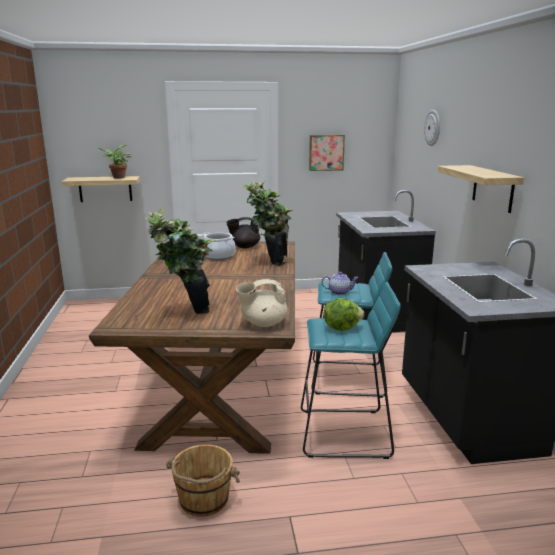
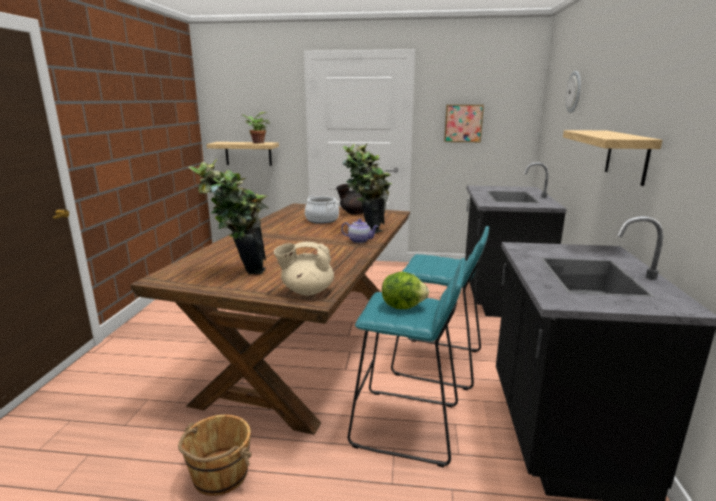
camera: 15 degrees right, 0 degrees up
teapot [322,272,359,295] -> teapot moved to [341,219,379,243]

